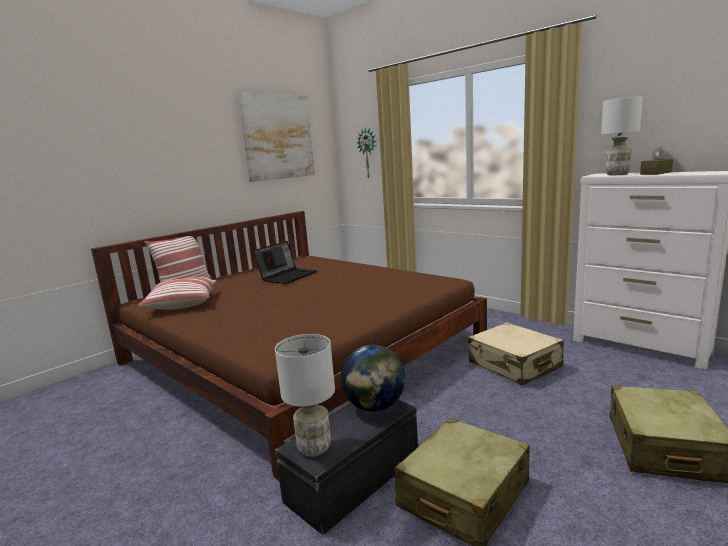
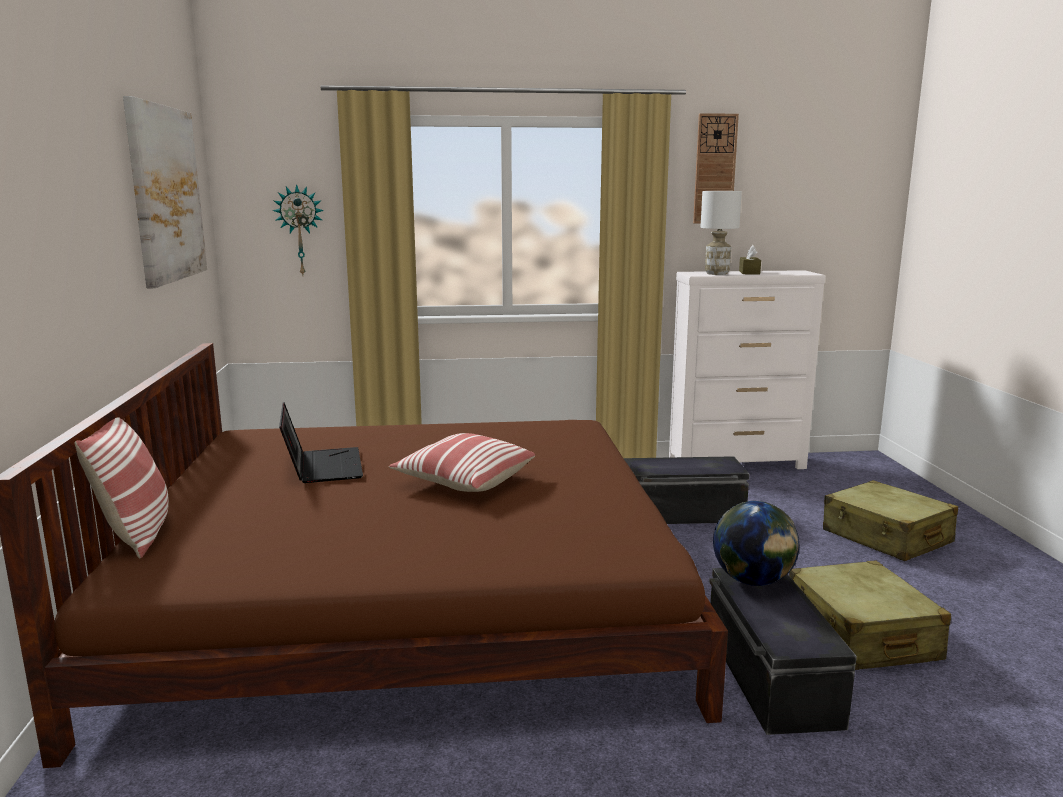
camera: 50 degrees left, 0 degrees up
pillow [138,277,217,310] -> pillow moved to [389,433,535,492]
white table lamp [275,334,335,457] -> none
beige suitcase [468,322,564,385] -> black storage box [624,456,750,524]
none -> wall clock [693,113,739,223]

